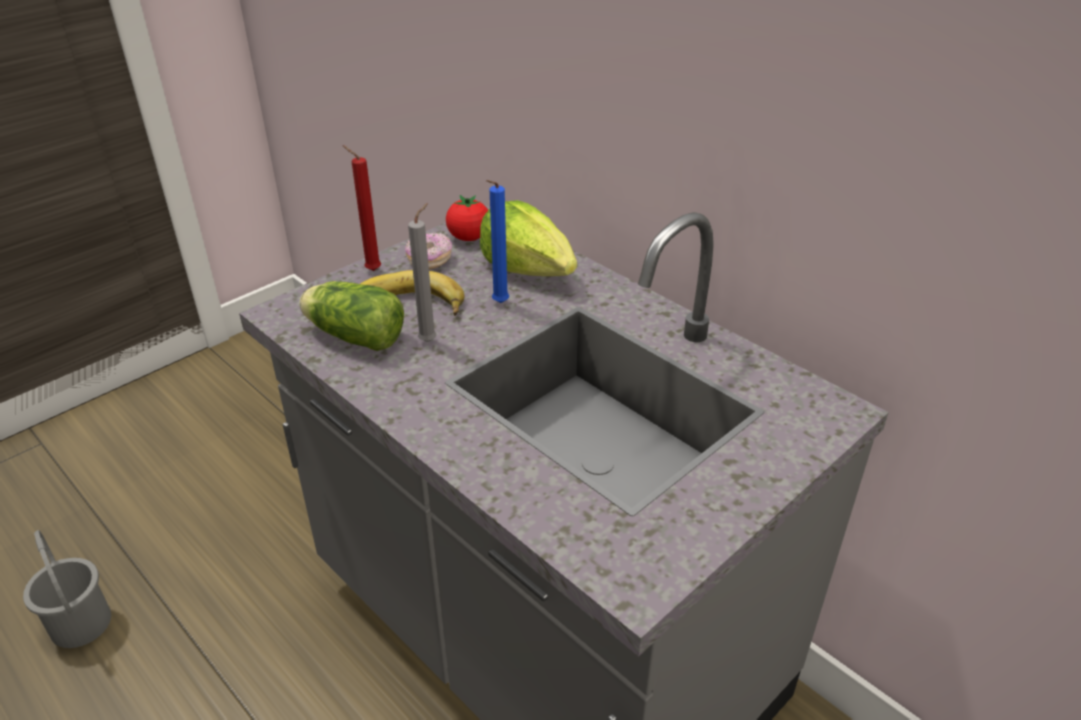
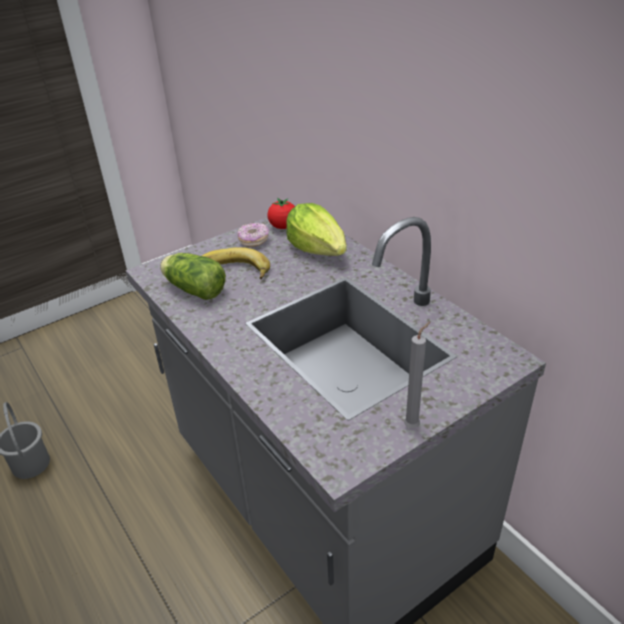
camera: 10 degrees right, 0 degrees up
red candle [342,145,381,271] -> none
grey candle [408,203,436,342] -> grey candle moved to [404,322,430,428]
blue candle [486,180,509,303] -> none

